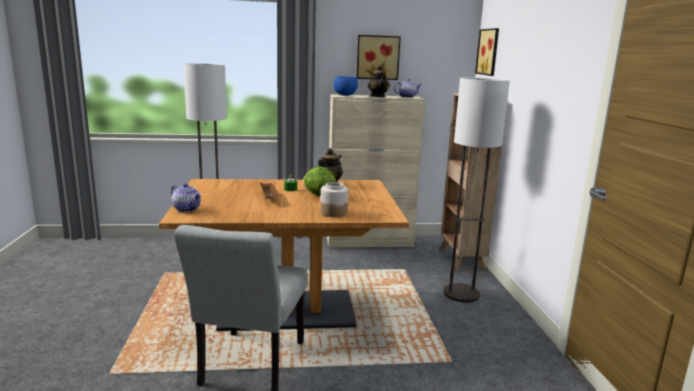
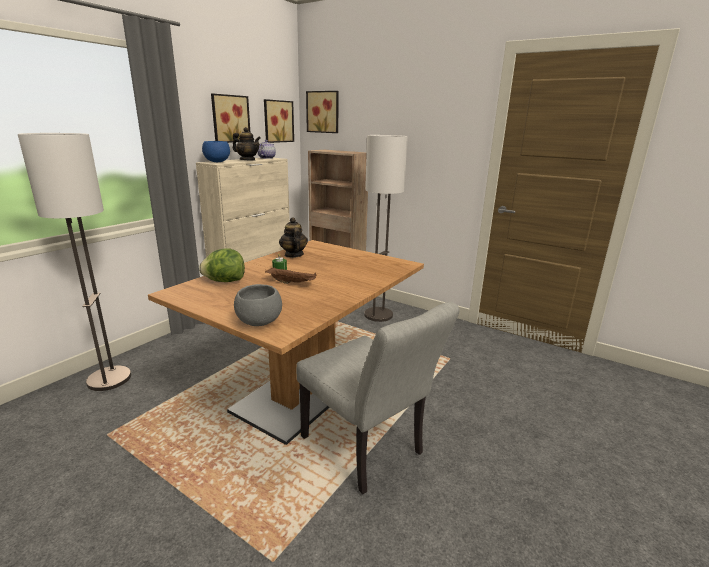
camera: 50 degrees left, 5 degrees up
teapot [171,183,201,212] -> grey bowl [234,284,282,326]
lettuce [303,166,336,196] -> lettuce moved to [199,248,245,282]
jar [320,182,348,217] -> none
none -> picture [264,99,294,143]

